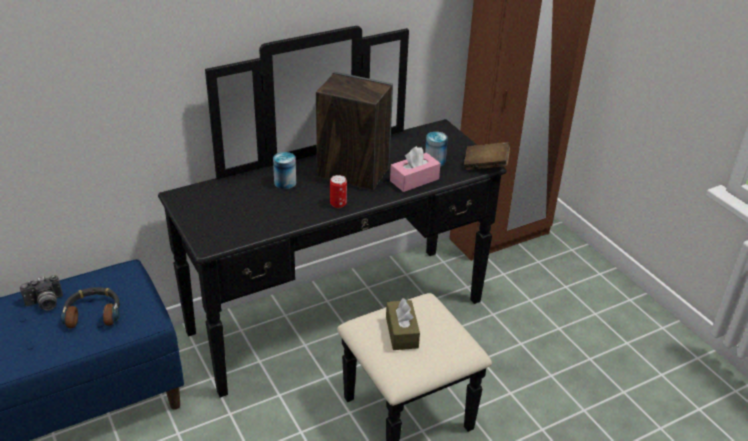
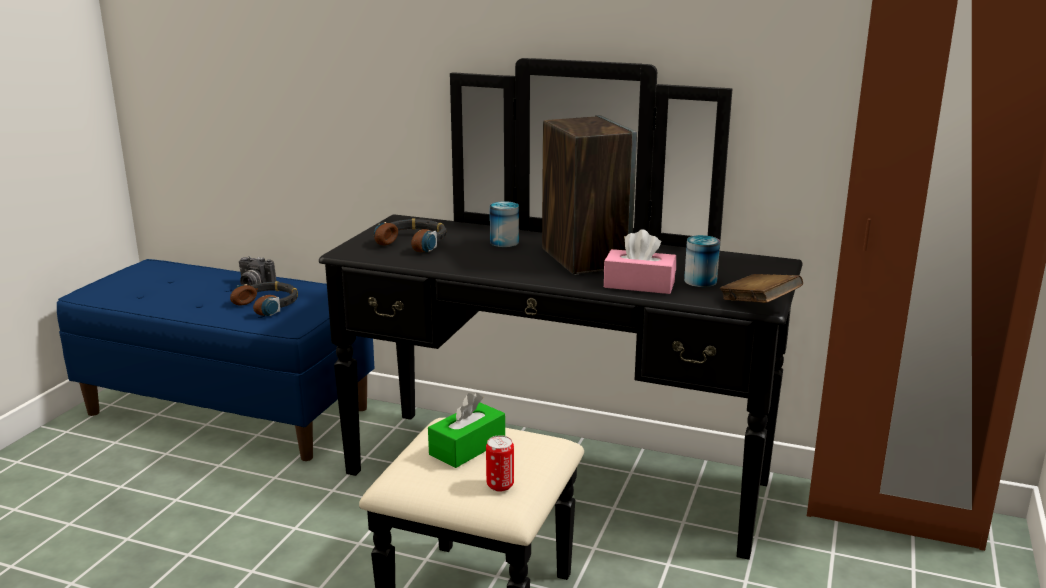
camera: 50 degrees right, 15 degrees down
can [330,175,347,208] -> can moved to [486,435,514,492]
brown tissue box [386,298,420,350] -> green tissue box [428,393,505,468]
none -> headphones [374,218,447,252]

